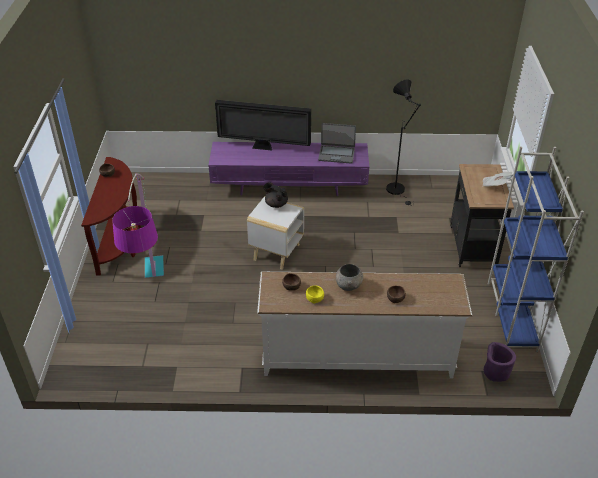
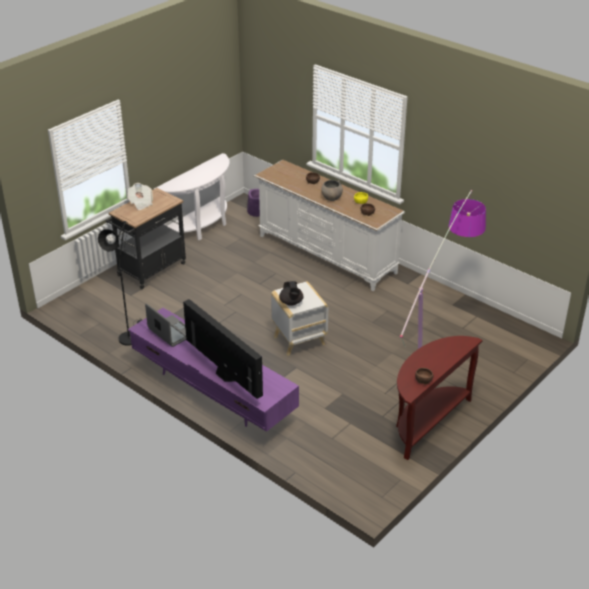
camera: 140 degrees left, 5 degrees down
blue bookcase [488,146,584,352] -> white console table [154,153,230,240]

